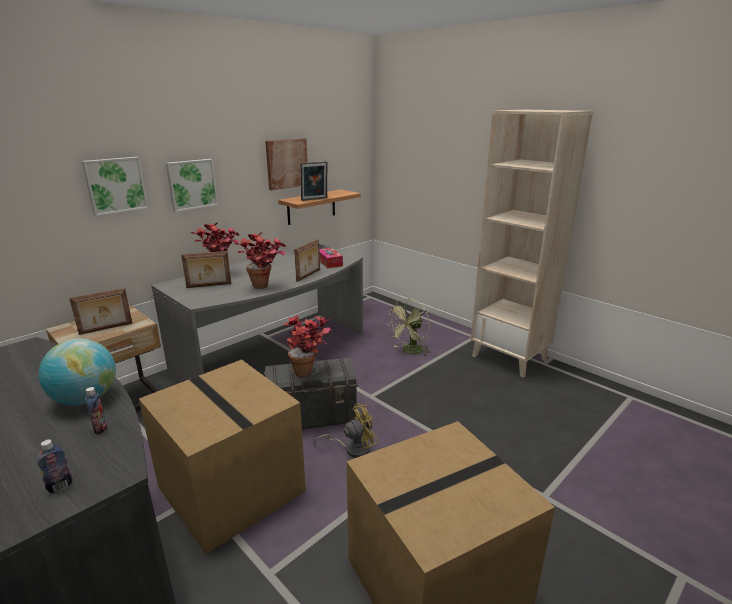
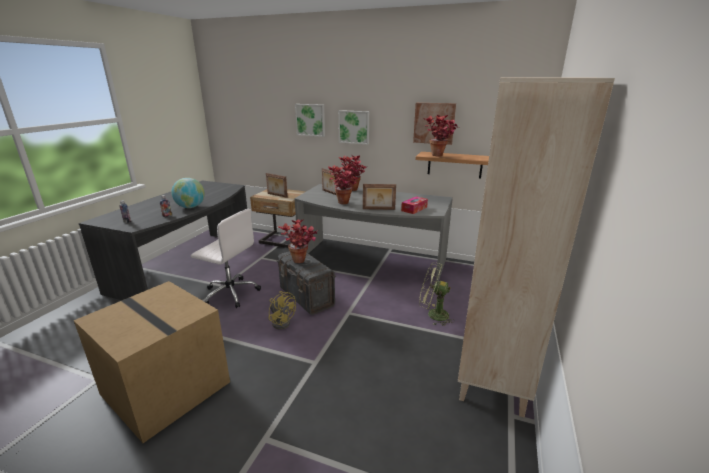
camera: 65 degrees right, 0 degrees up
cardboard box [139,359,306,554] -> white office chair [191,209,261,308]
picture frame [300,161,327,201] -> potted plant [423,115,458,157]

